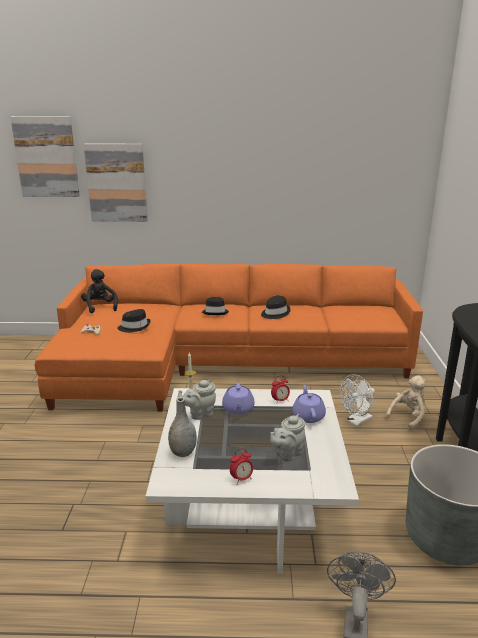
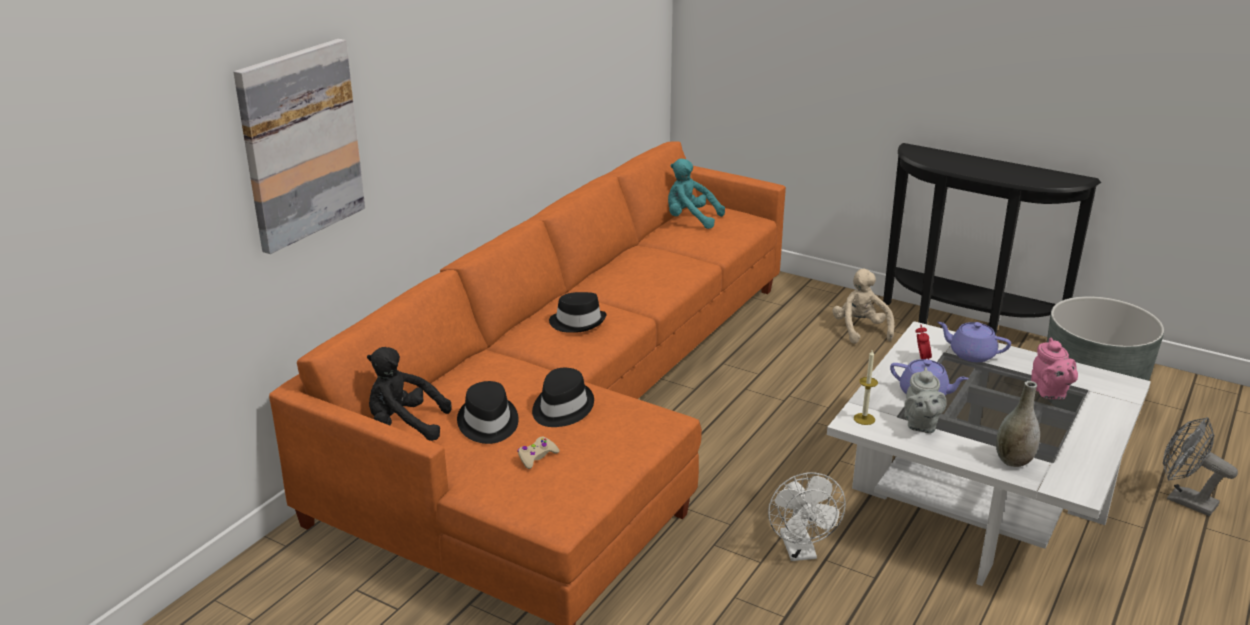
camera: 60 degrees left, 5 degrees up
picture [10,116,80,197] -> none
alarm clock [230,448,253,485] -> none
black hat [261,296,291,319] -> black hat moved to [457,381,518,444]
grey teapot [270,414,305,461] -> pink teapot [1031,338,1078,400]
white fan [340,374,375,426] -> white fan moved to [768,472,846,561]
none -> turquoise plush toy [668,159,725,229]

